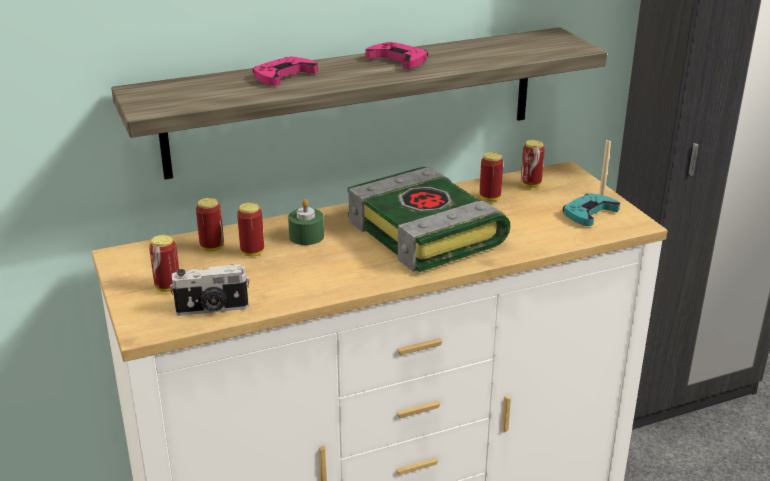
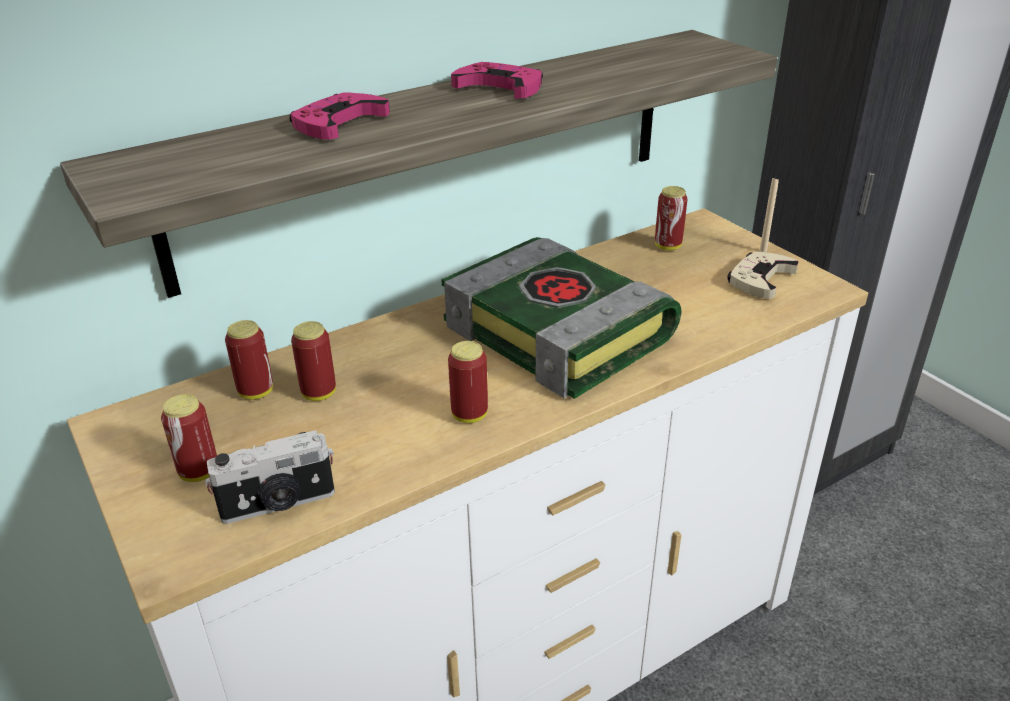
camera: 10 degrees left, 5 degrees up
green candle [288,199,324,245] -> none
can [480,152,503,201] -> can moved to [448,341,488,423]
turquoise game controller [563,193,620,226] -> beige game controller [727,252,799,299]

